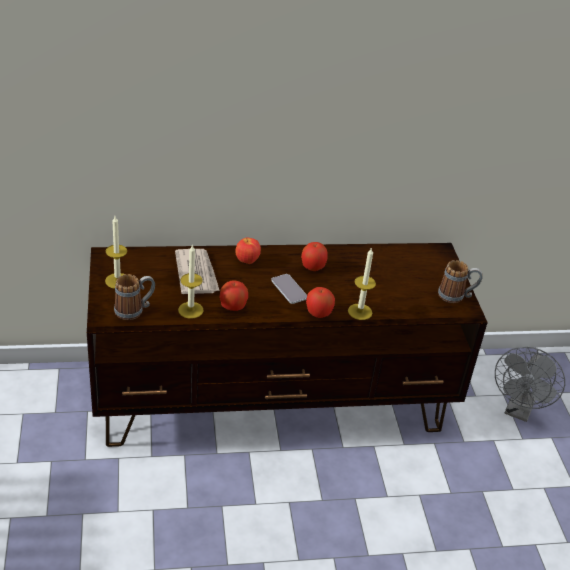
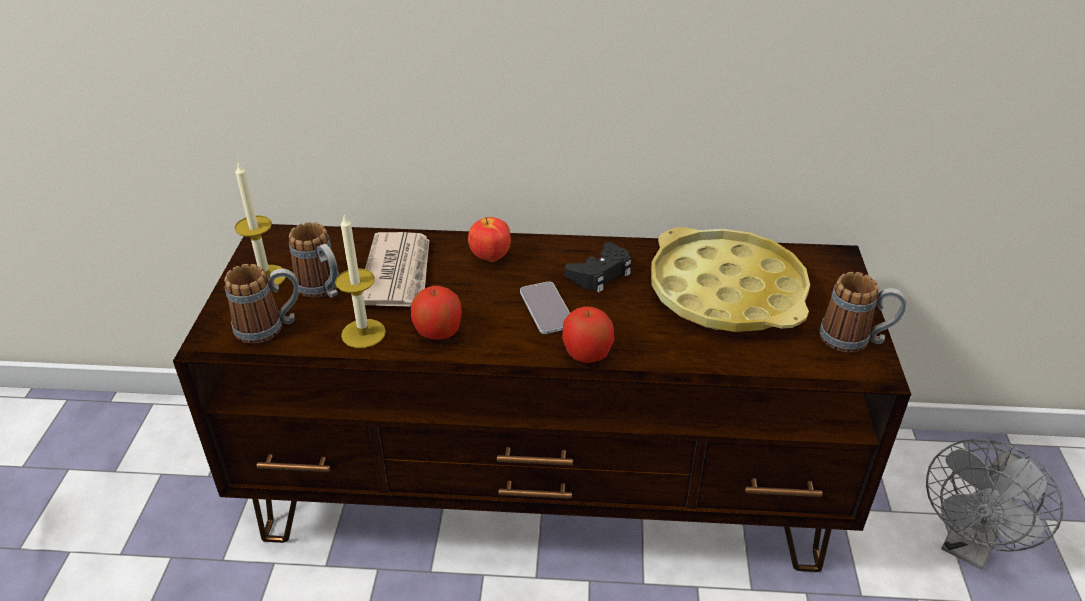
camera: 15 degrees right, 0 degrees up
apple [301,242,328,271] -> black game controller [565,242,631,292]
candle [348,247,376,320] -> none
none -> mug [289,222,339,298]
none -> yellow tray [651,227,810,332]

